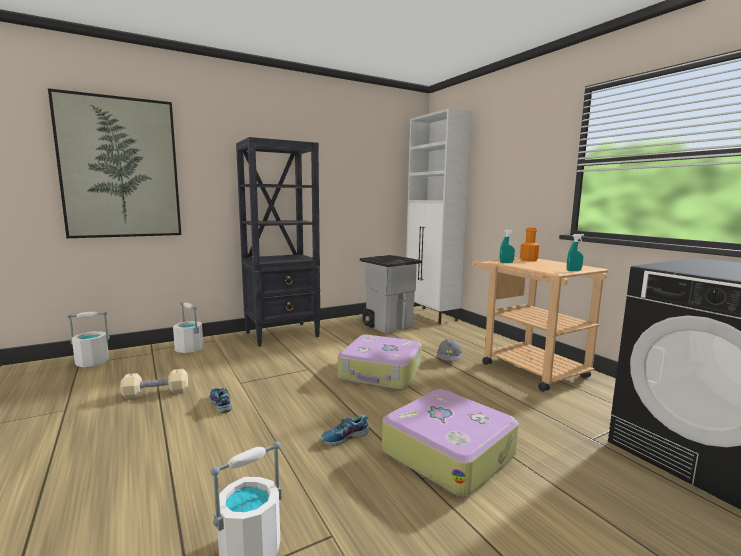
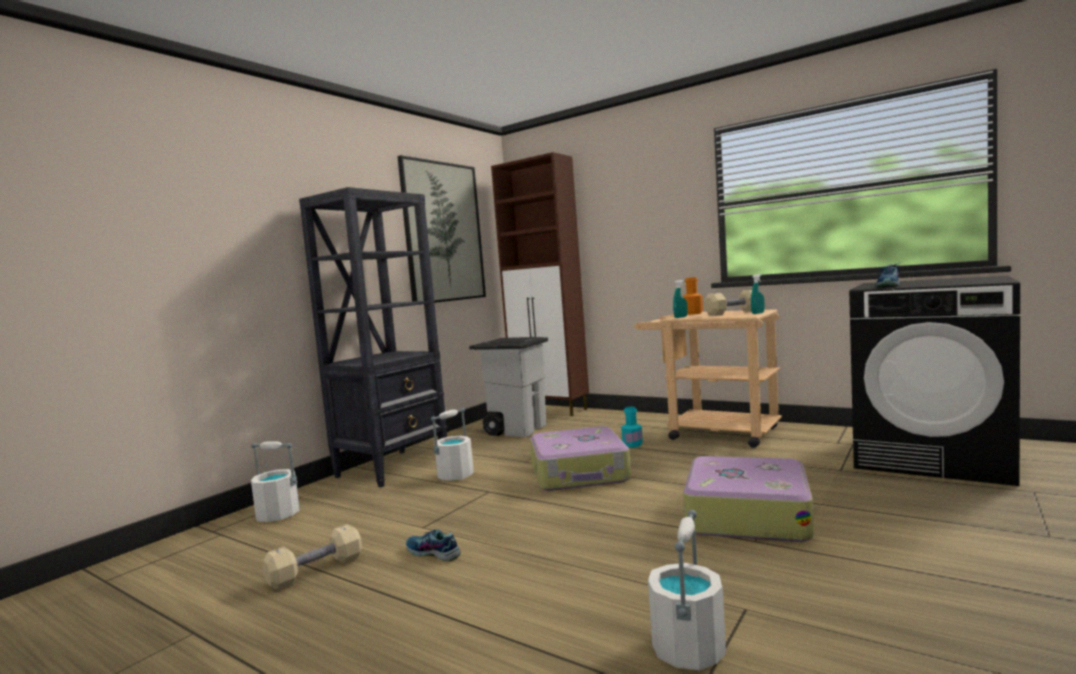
camera: 25 degrees left, 5 degrees down
picture [48,88,181,238] -> picture moved to [398,155,486,303]
white bucket [67,312,110,367] -> white bucket moved to [431,408,474,480]
shoe [321,414,369,446] -> shoe moved to [875,262,902,287]
white cabinet [406,108,472,324] -> brown cabinet [491,152,589,416]
grey hard hat [437,338,462,361] -> turquoise bottle [621,407,643,447]
none -> beige dumbbell [704,290,752,316]

